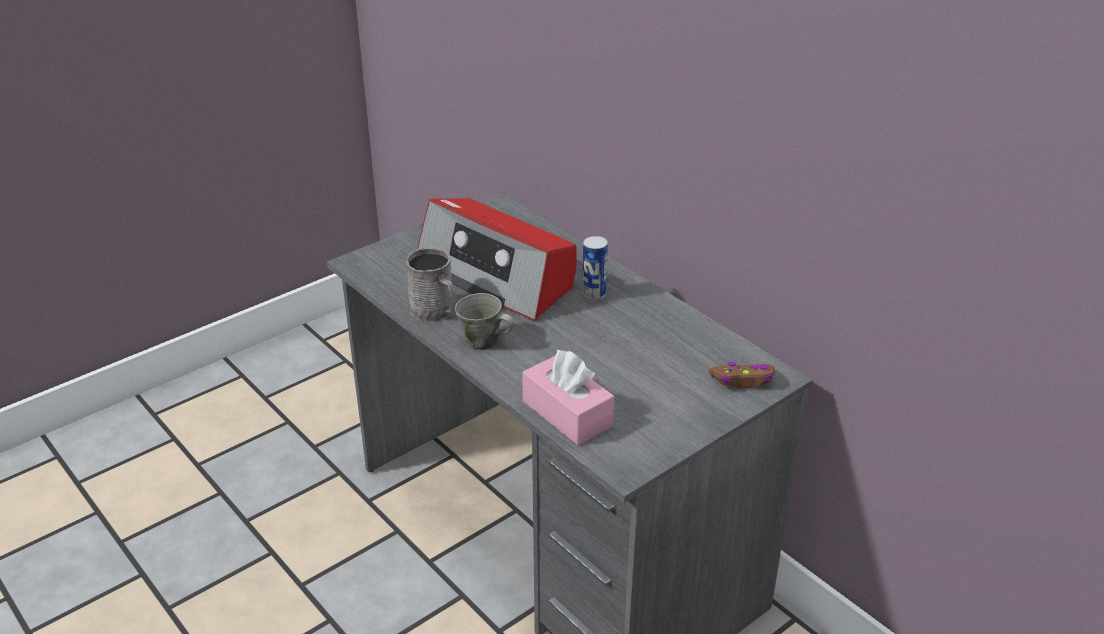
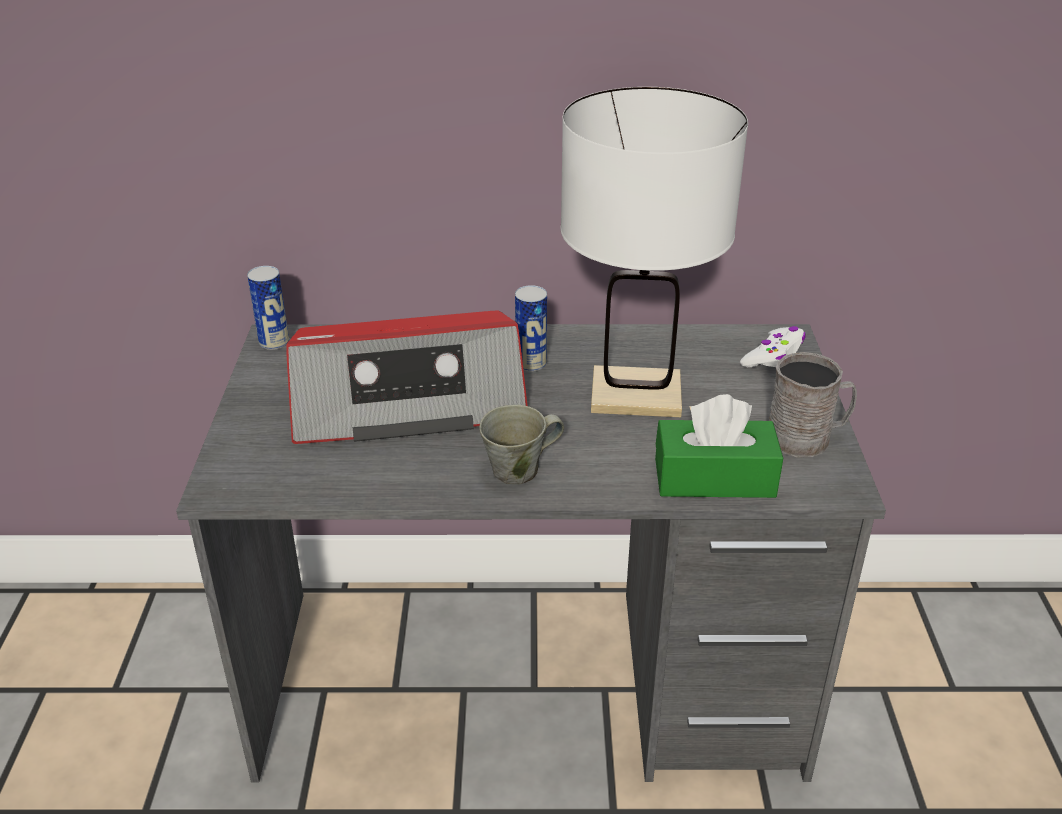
camera: 50 degrees left, 0 degrees up
grey mug [406,247,456,322] -> grey mug moved to [769,352,857,458]
pink tissue box [522,350,615,445] -> green tissue box [655,394,783,498]
brown game controller [709,362,775,389] -> white game controller [740,326,806,367]
none -> can [247,266,289,350]
none -> white table lamp [560,87,748,417]

